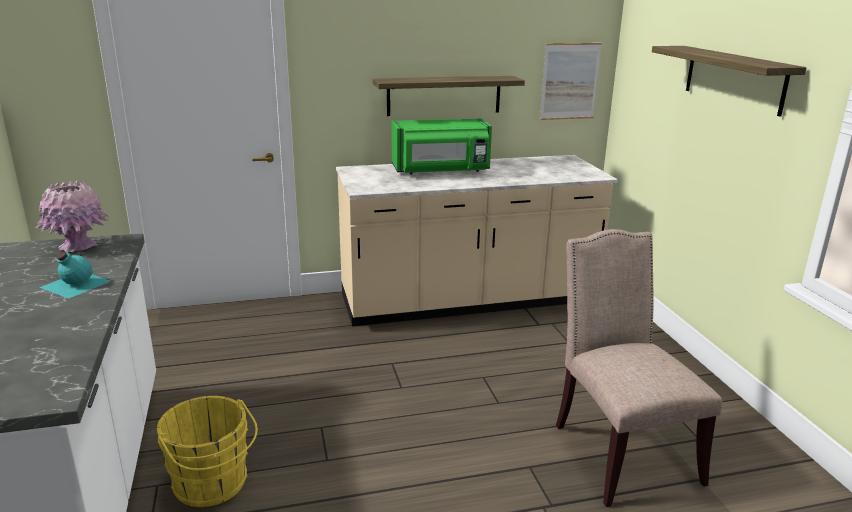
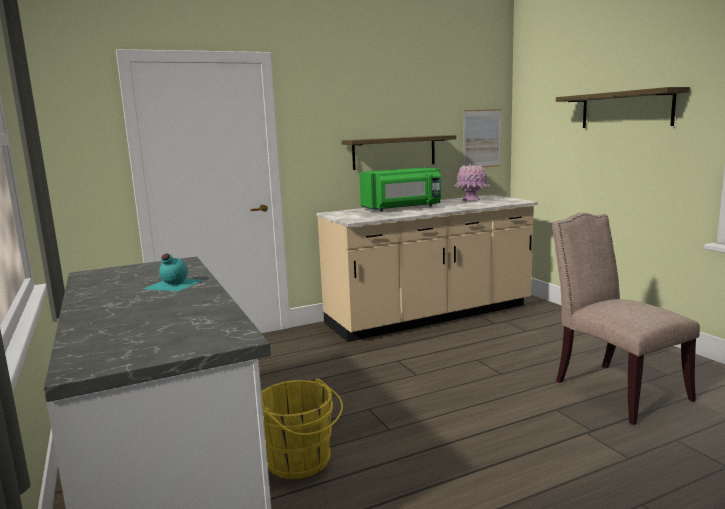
camera: 10 degrees left, 10 degrees down
pink vase [35,181,109,252] -> pink vase moved to [453,164,490,201]

